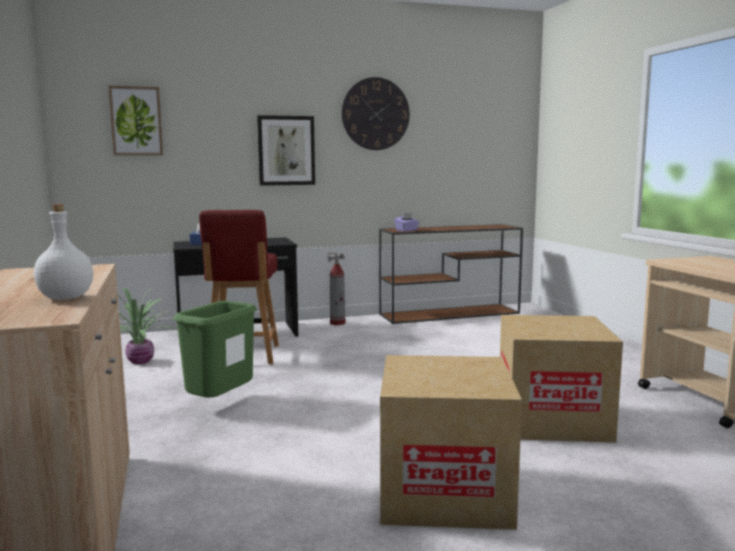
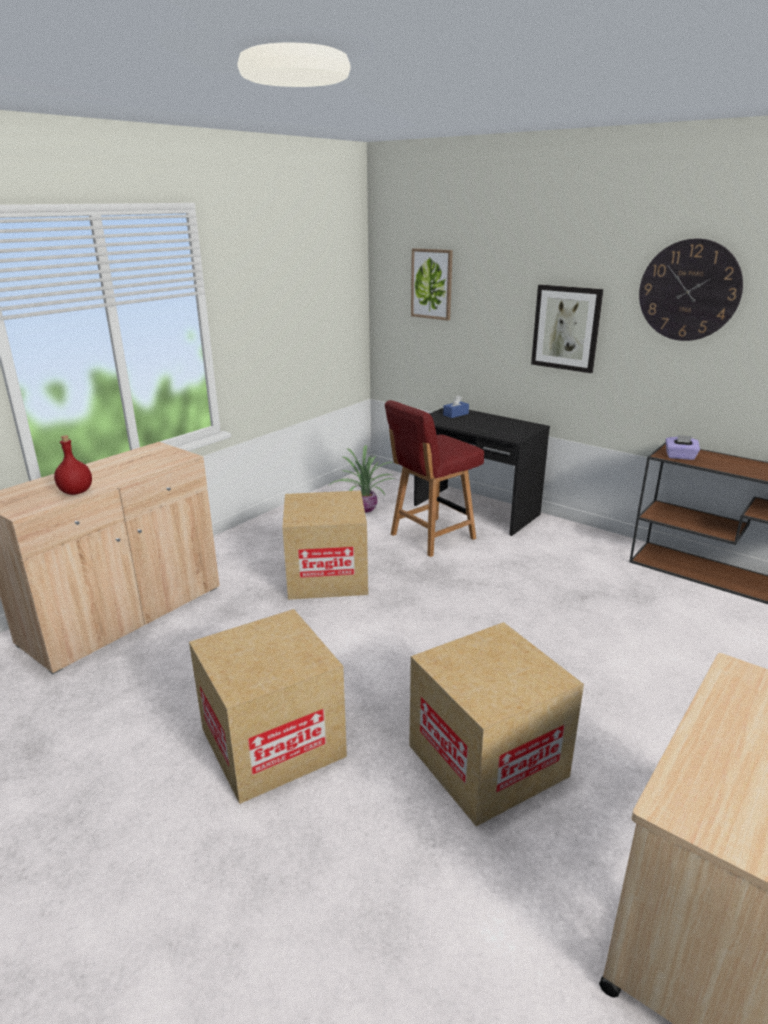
camera: 55 degrees right, 15 degrees up
white bottle [34,204,93,300] -> red bottle [54,435,92,495]
green trash can [174,301,257,398] -> cardboard box [282,490,368,600]
fire extinguisher [327,253,345,325] -> none

